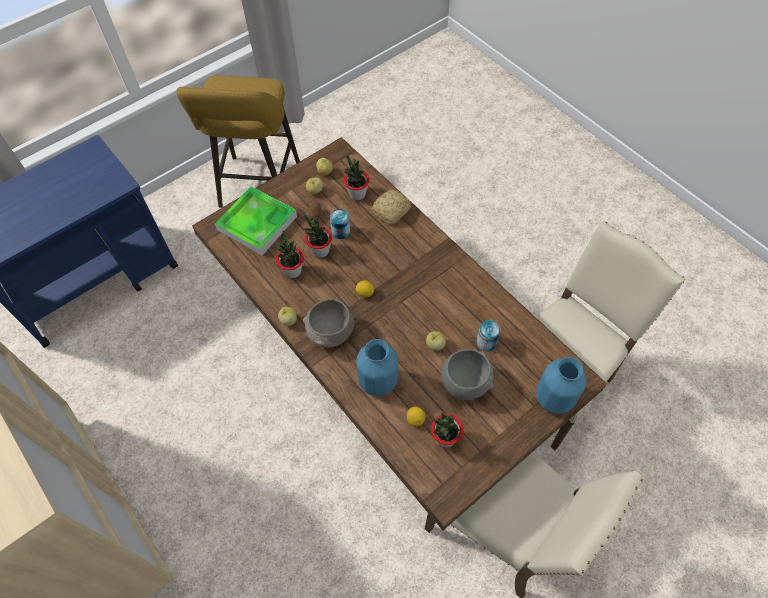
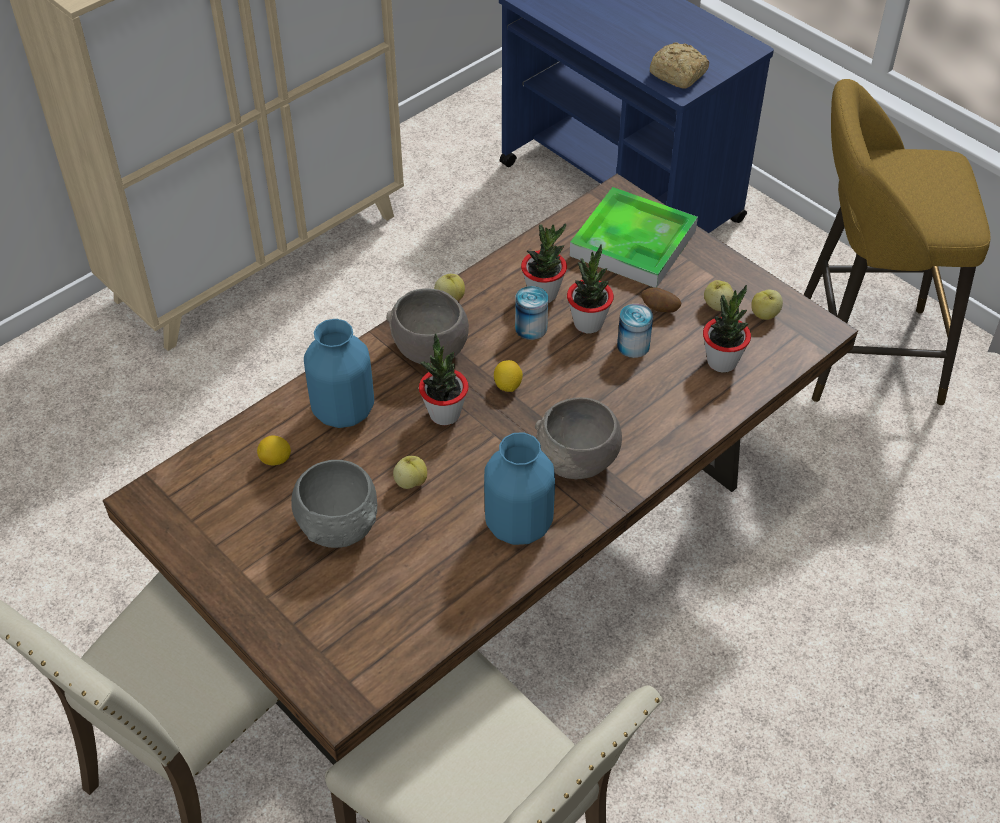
camera: 85 degrees right, 10 degrees down
bread [371,190,411,224] -> bread moved to [650,42,709,89]
potted plant [431,412,464,448] -> potted plant moved to [419,333,469,425]
can [476,320,501,351] -> can moved to [515,286,548,340]
blue vase [536,357,587,414] -> blue vase moved to [484,433,555,545]
none -> grey bowl [535,397,622,479]

